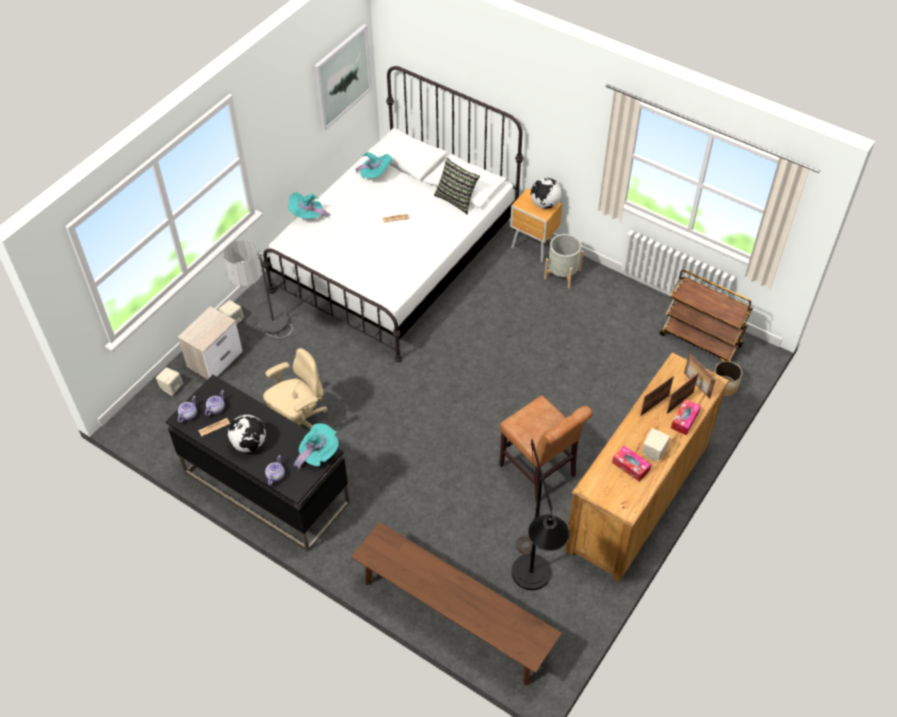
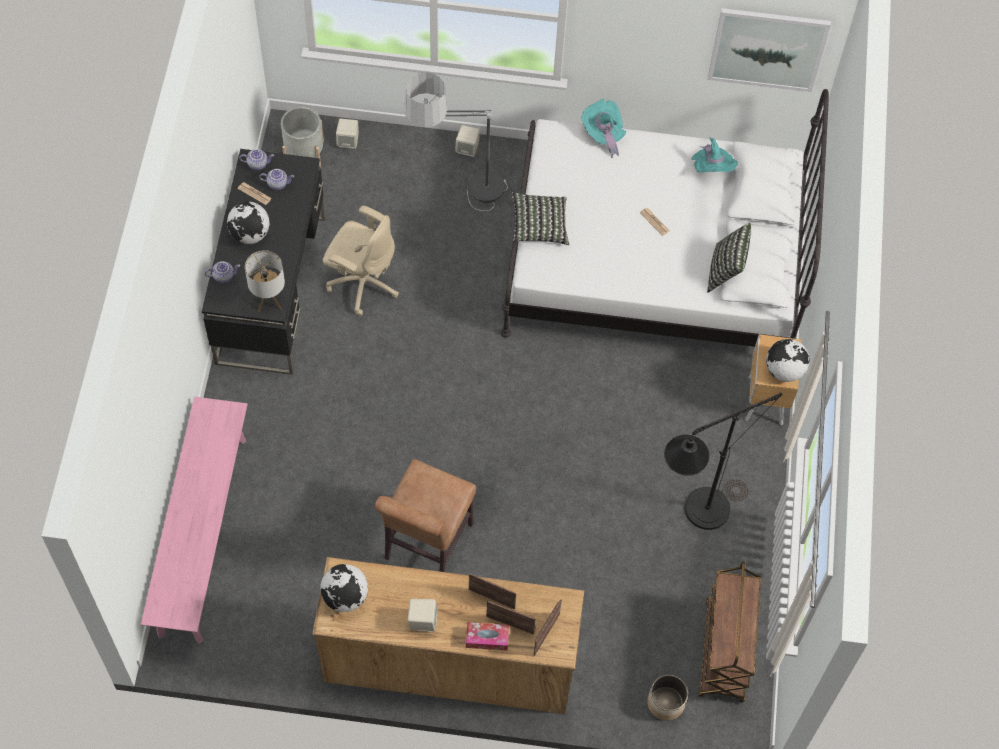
camera: 60 degrees right, 10 degrees up
nightstand [178,306,243,380] -> none
turquoise hat [294,423,339,471] -> table lamp [245,250,285,312]
brown bench [351,522,562,685] -> pink bench [141,397,247,644]
black floor lamp [512,440,569,590] -> black floor lamp moved to [664,393,782,530]
grey planter [544,234,583,288] -> grey planter moved to [281,107,324,167]
tissue box [612,446,651,482] -> none
none -> globe [320,564,368,612]
none -> pillow [512,192,569,245]

